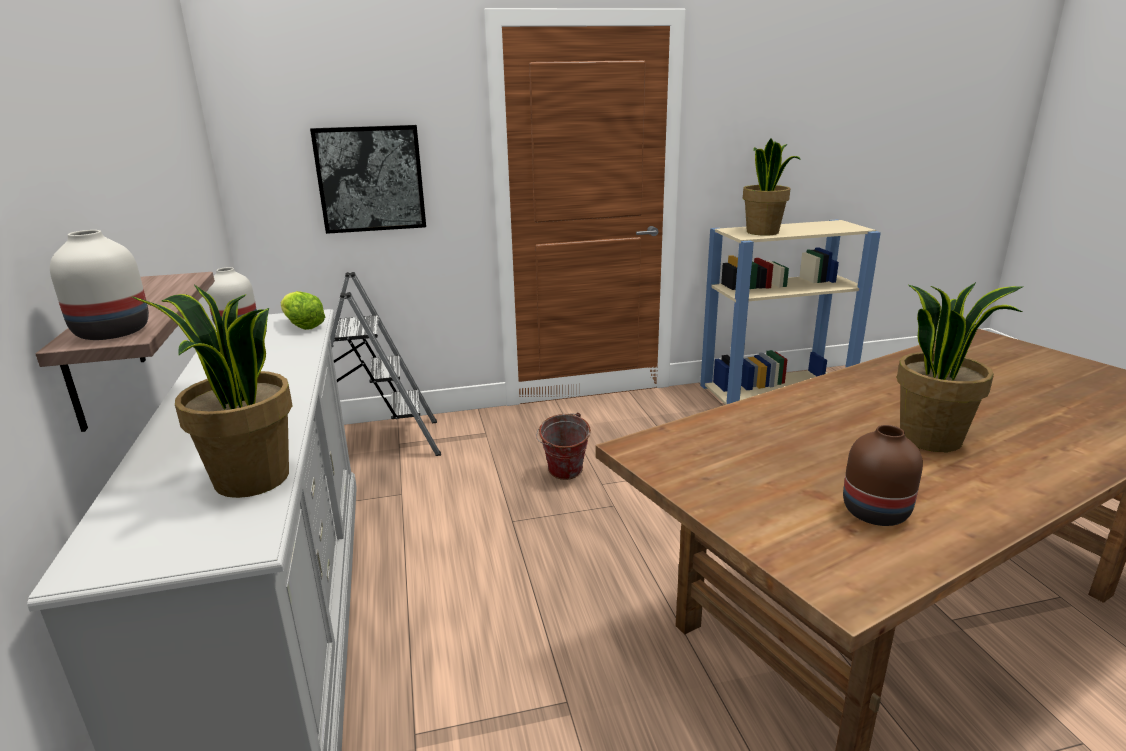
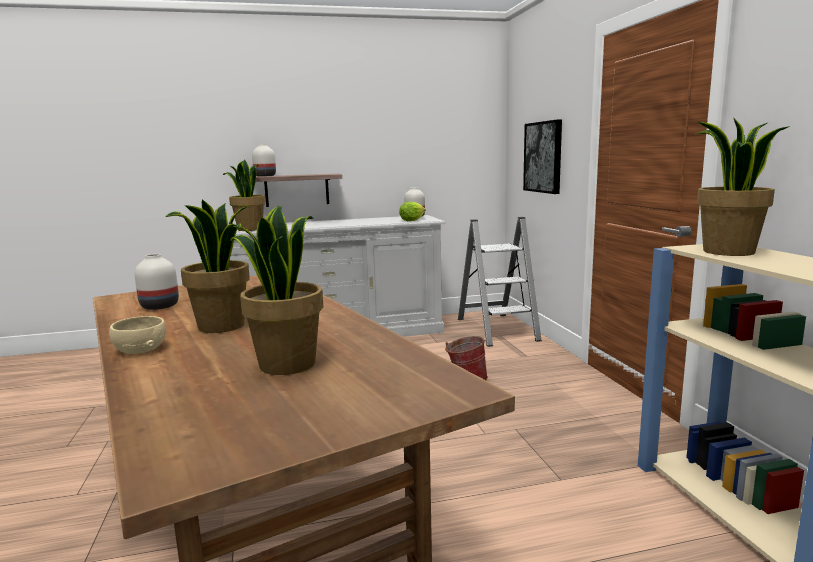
camera: 90 degrees right, 10 degrees down
brown vase [843,425,923,526] -> white vase [135,254,179,310]
none -> beige bowl [109,316,166,354]
none -> potted plant [230,205,323,375]

